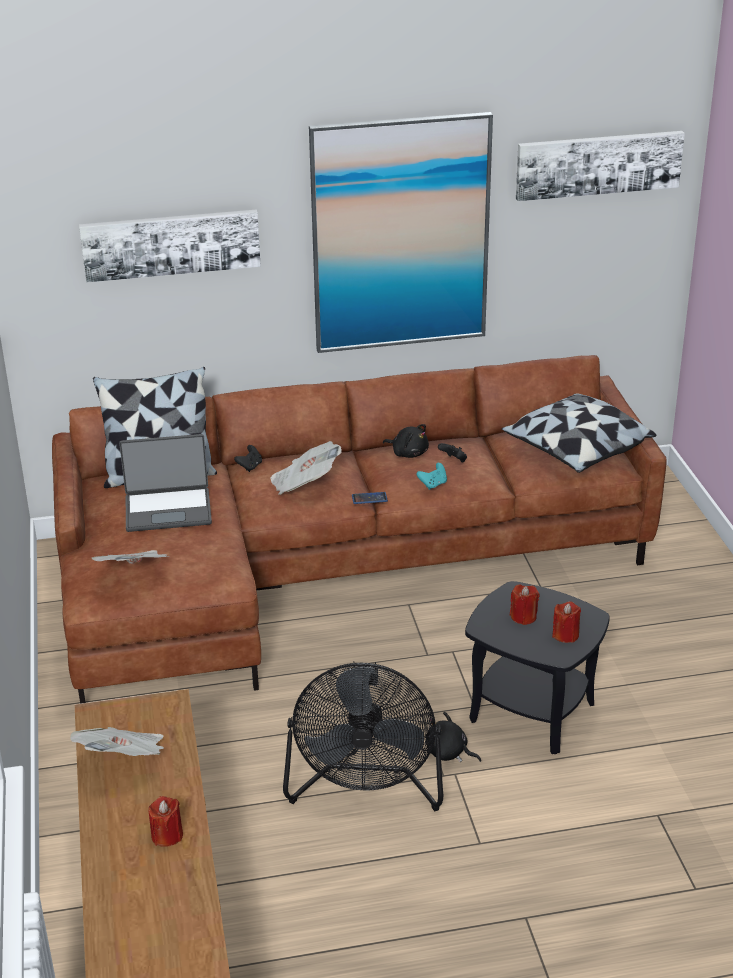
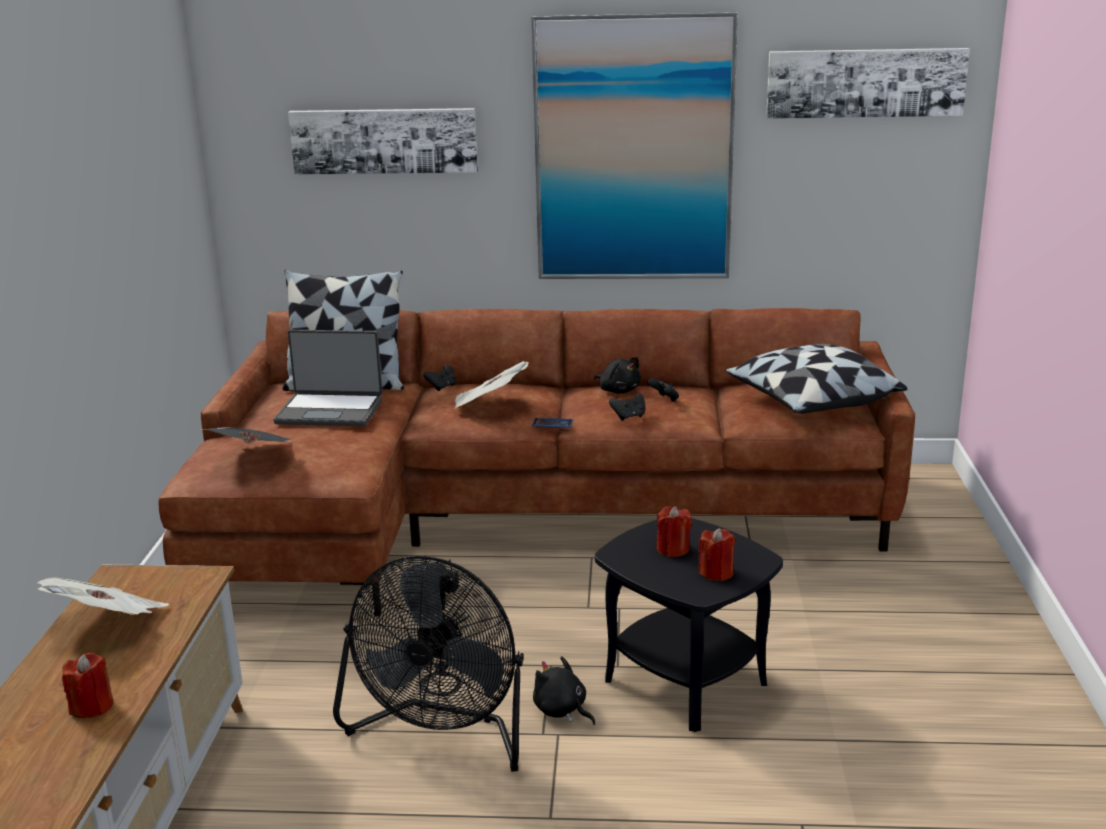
camera: 15 degrees right, 10 degrees down
turquoise game controller [417,463,447,490] -> black game controller [609,393,645,421]

